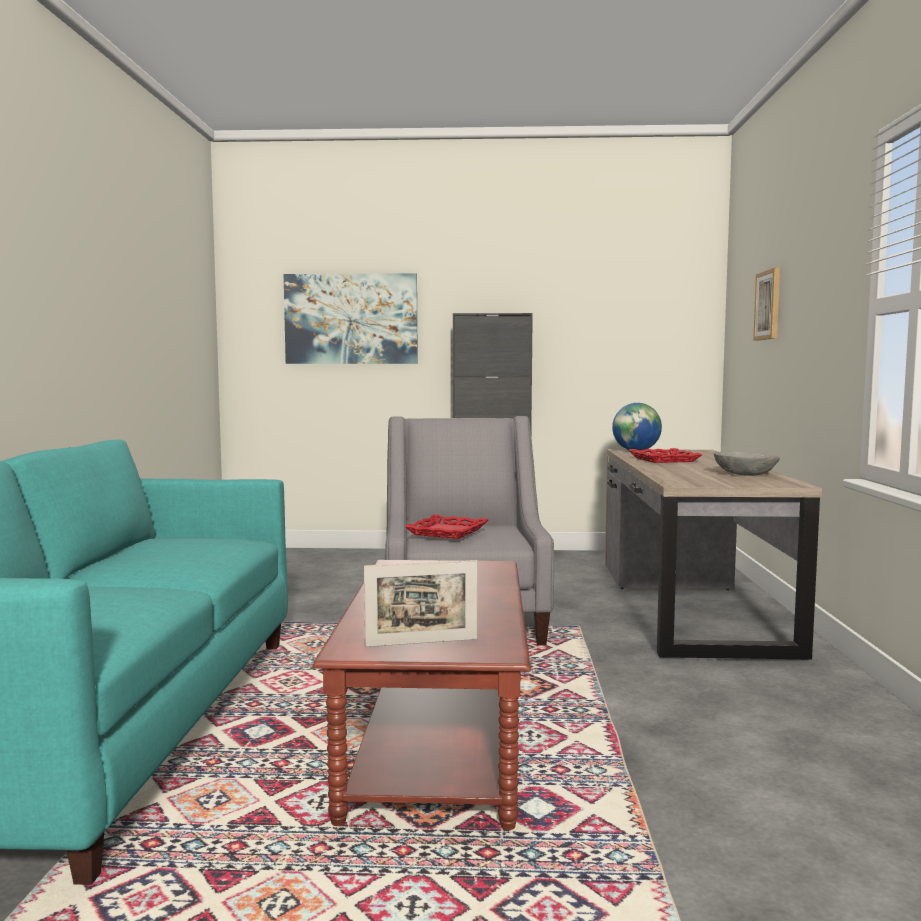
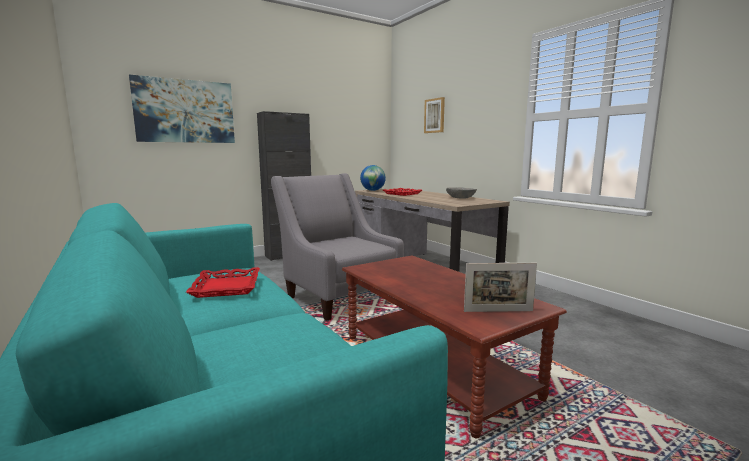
camera: 35 degrees left, 5 degrees up
picture frame [364,560,477,647] -> picture frame turned 45 degrees clockwise [464,263,537,312]
red tray [405,515,488,539] -> red tray moved to [186,267,260,298]

